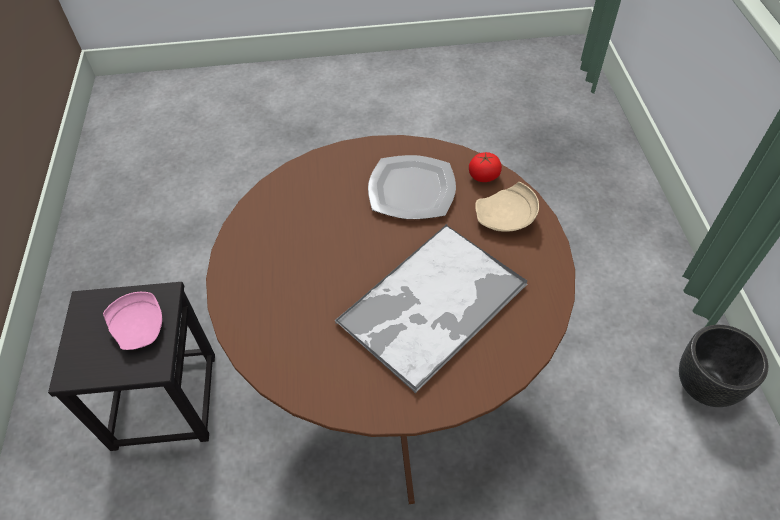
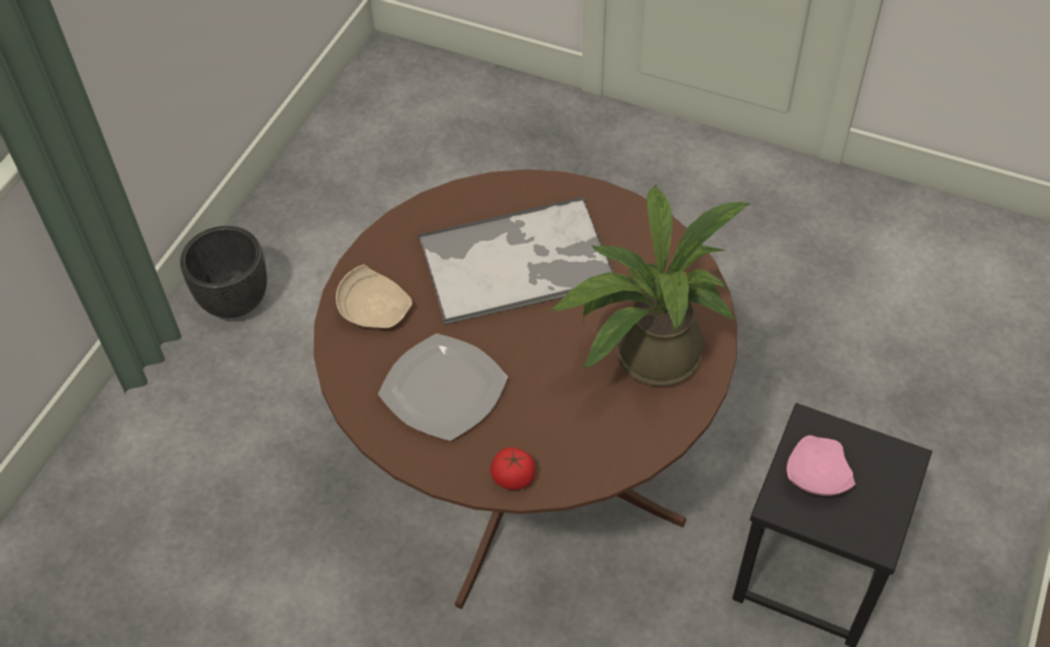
camera: 150 degrees left, 0 degrees up
tomato [469,152,502,182] -> tomato moved to [490,447,535,490]
none -> potted plant [550,185,750,386]

